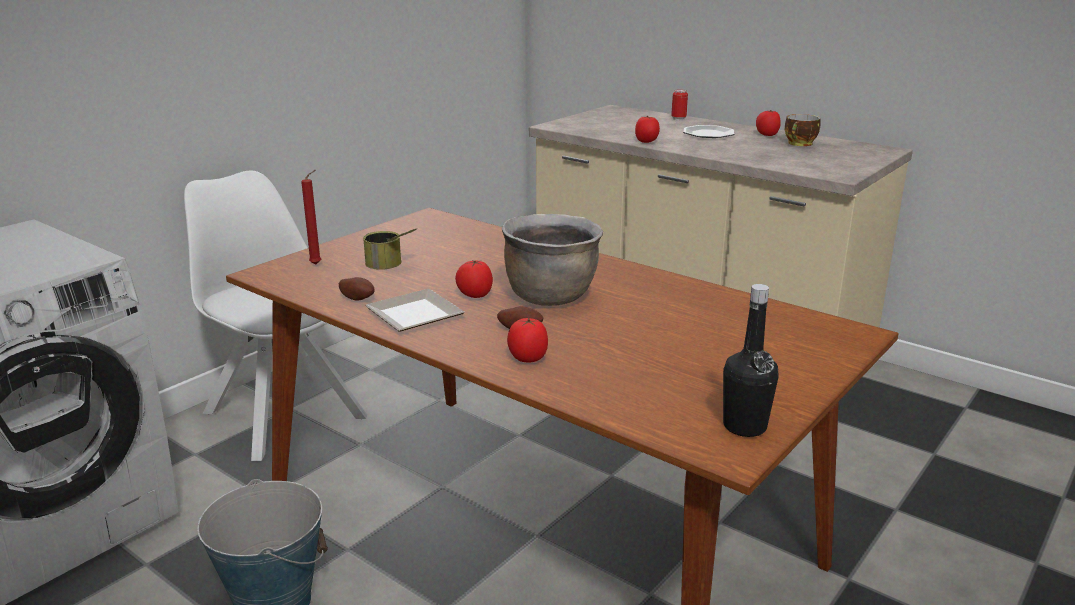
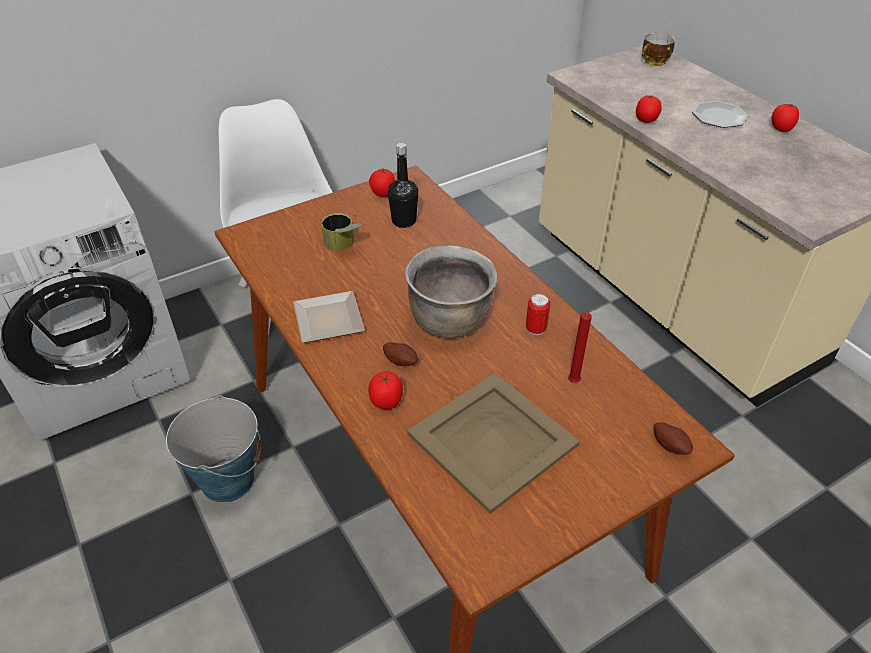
camera: 20 degrees right, 20 degrees up
red candle [301,170,321,265] -> red candle moved to [568,307,599,383]
potato [339,277,375,301] -> potato moved to [654,422,693,455]
tomato [455,260,493,298] -> tomato moved to [369,169,395,197]
can [671,89,688,120] -> can moved to [526,294,550,335]
black bottle [723,284,779,437] -> black bottle moved to [388,143,418,228]
cup [785,114,821,146] -> cup moved to [642,33,675,66]
none -> beige tray [407,373,580,514]

